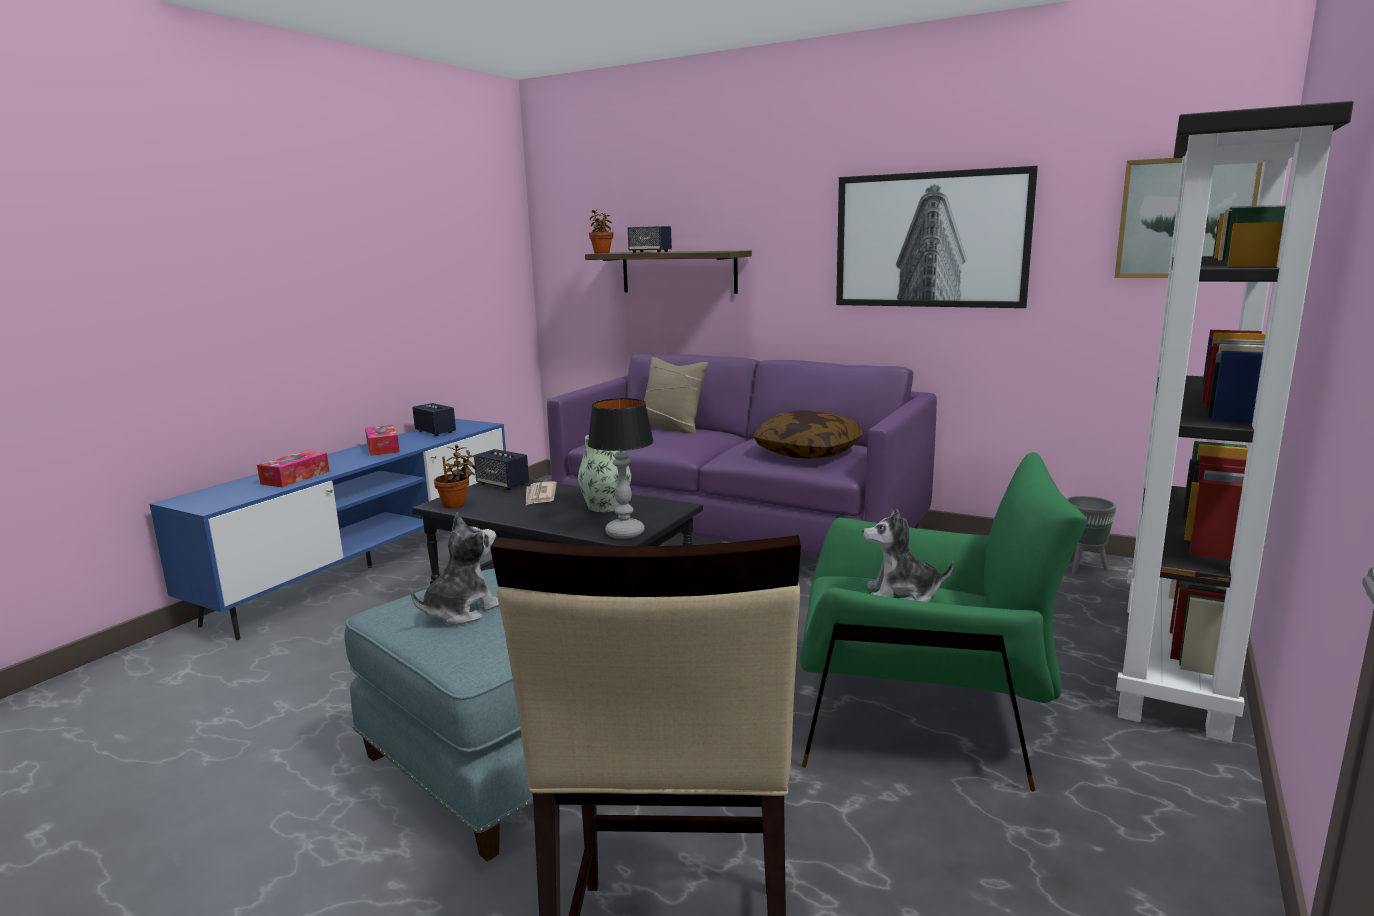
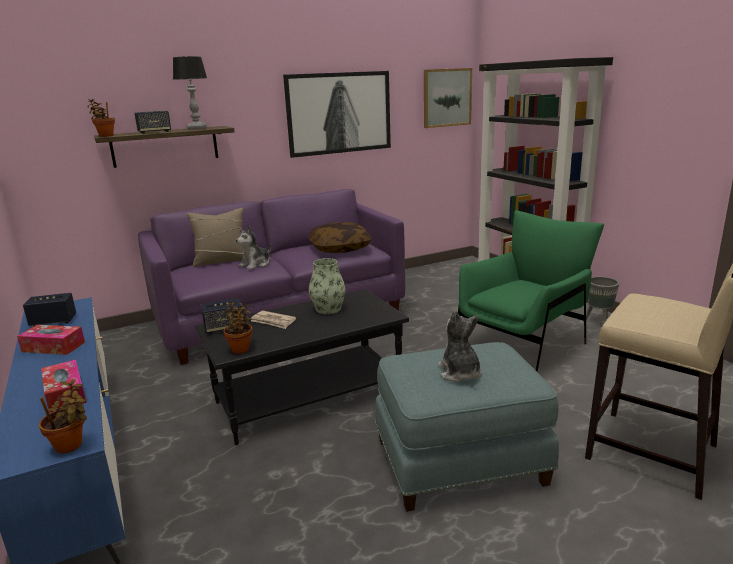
camera: 55 degrees left, 5 degrees up
table lamp [588,398,654,539] -> table lamp moved to [173,56,207,130]
plush toy [863,509,954,602] -> plush toy moved to [236,226,271,270]
grey planter [1067,496,1116,574] -> grey planter moved to [586,277,619,323]
none -> potted plant [39,379,87,453]

